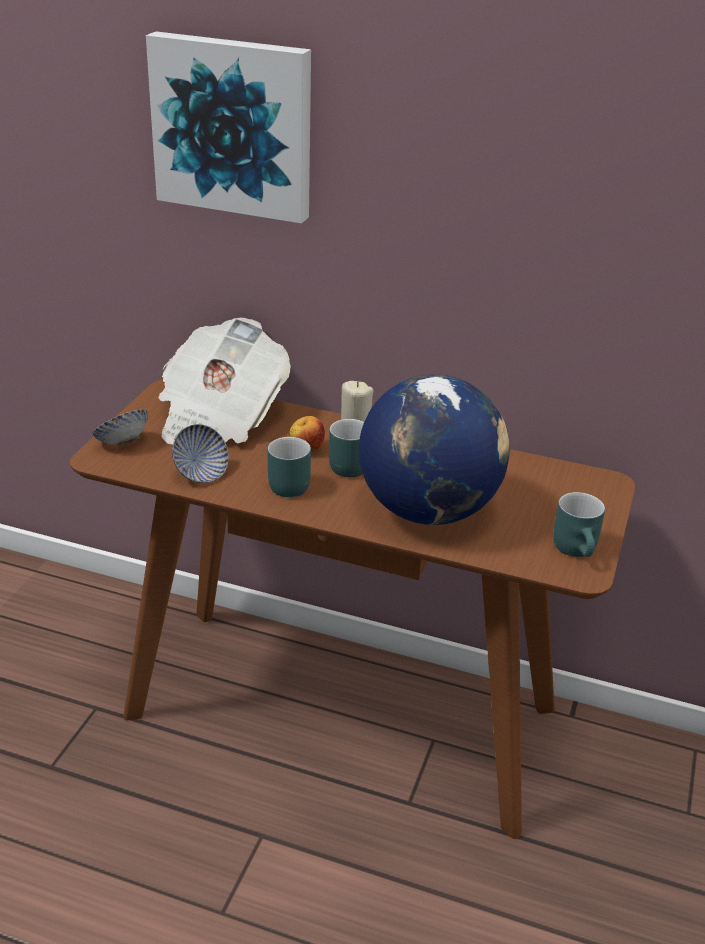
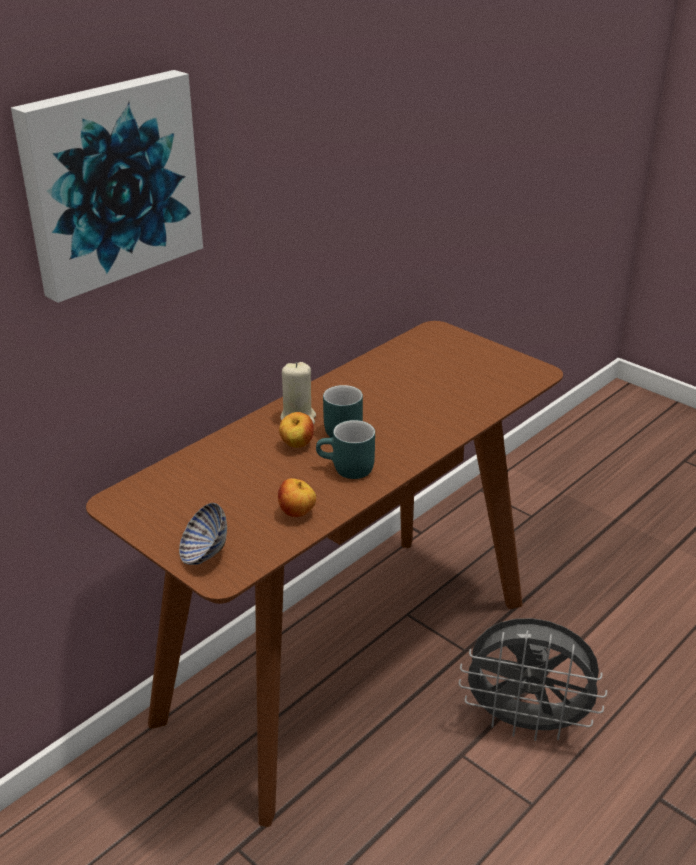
camera: 65 degrees left, 0 degrees up
newspaper [158,318,291,444] -> none
bowl [172,424,229,483] -> apple [278,478,316,517]
globe [359,374,510,525] -> none
turquoise mug [553,492,605,557] -> none
none -> grey fan [459,618,607,741]

